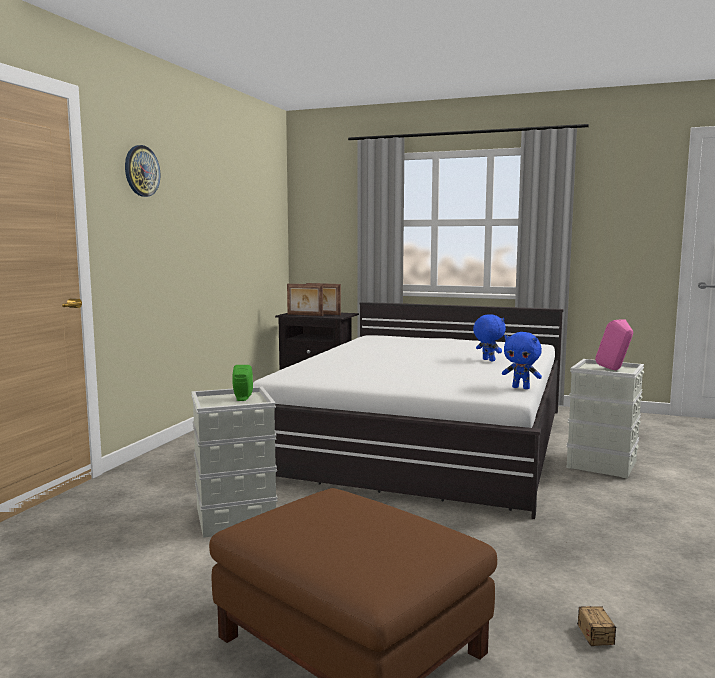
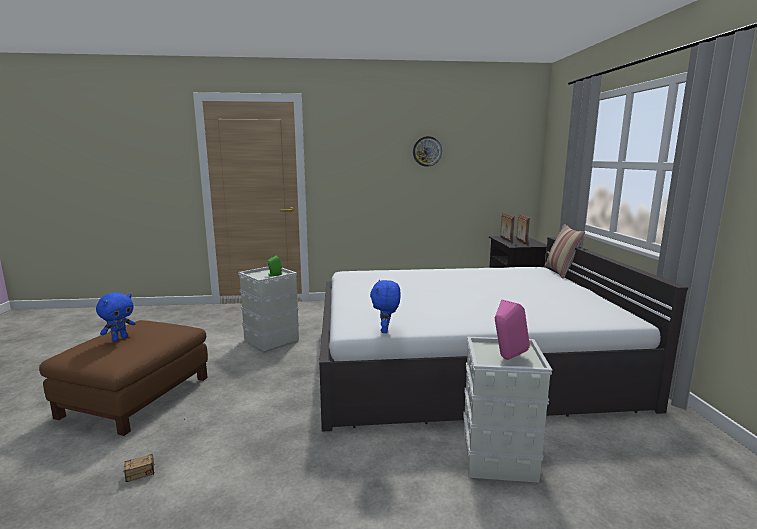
camera: 65 degrees right, 5 degrees up
wall clock [125,145,160,197] -> wall clock moved to [413,136,442,167]
blue plush toy [473,314,506,361] -> blue plush toy moved to [96,292,135,341]
none -> pillow [545,224,585,279]

